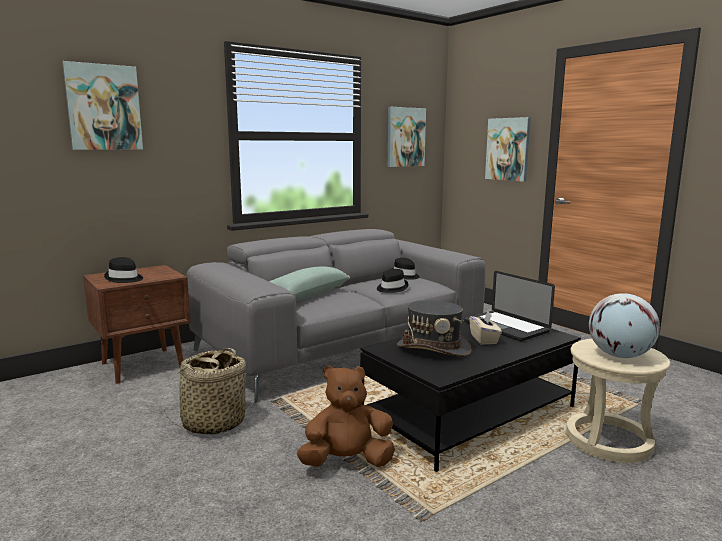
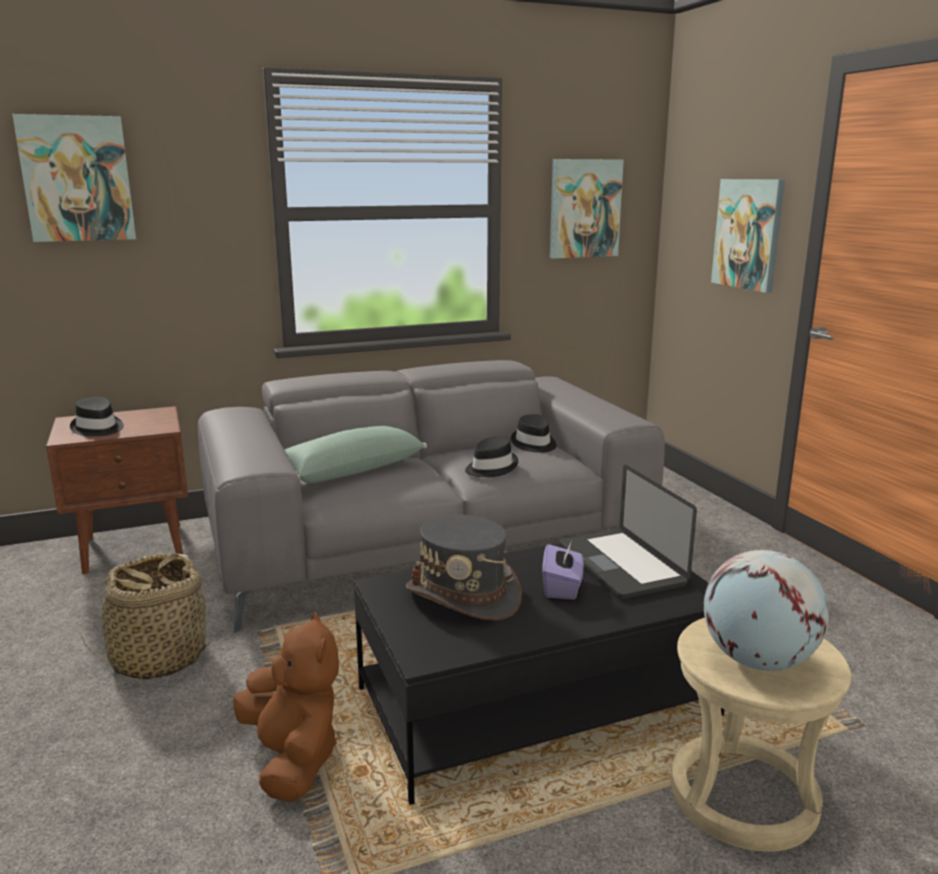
camera: 15 degrees right, 5 degrees up
brown plush toy [297,365,395,467] -> brown plush toy turned 60 degrees clockwise [233,612,339,802]
beige tissue box [469,311,502,344] -> purple tissue box [542,543,584,599]

